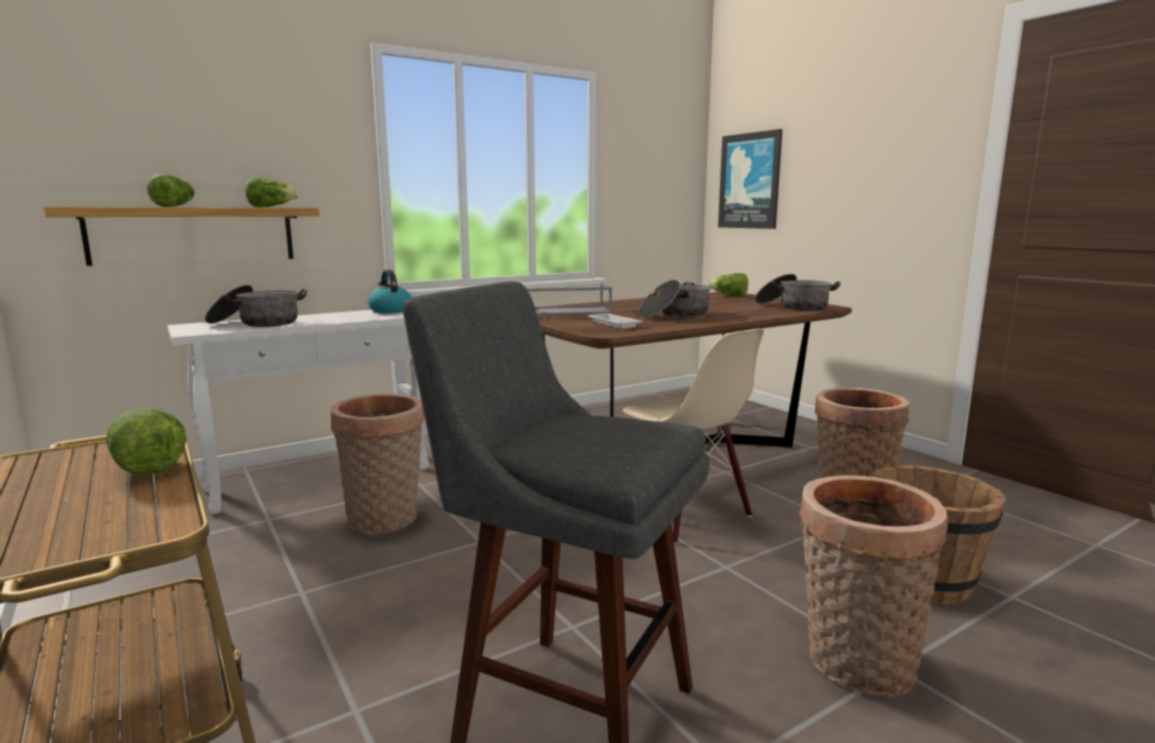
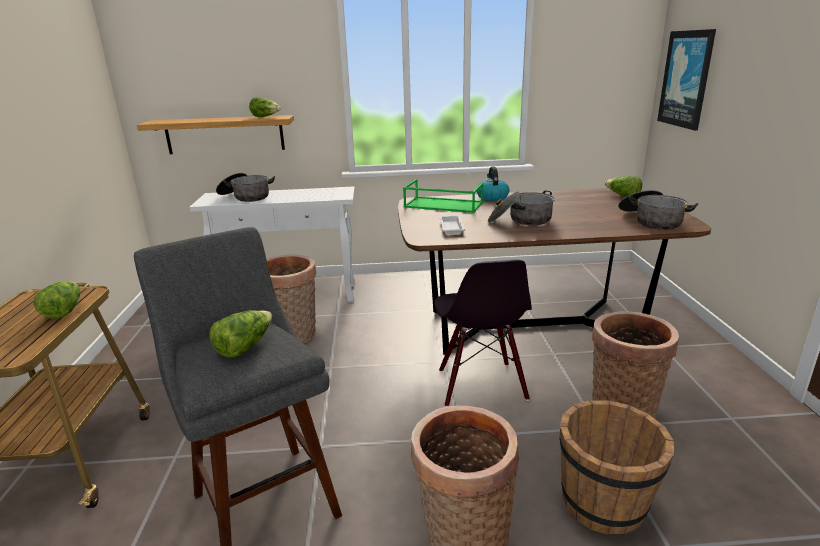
camera: 30 degrees right, 10 degrees up
lettuce [147,174,195,207] -> lettuce moved to [209,310,272,358]
kettle [368,270,412,313] -> kettle moved to [477,167,509,201]
grey tray [527,283,612,316] -> green tray [403,179,483,213]
beige chair [623,329,764,544] -> black chair [434,259,532,407]

